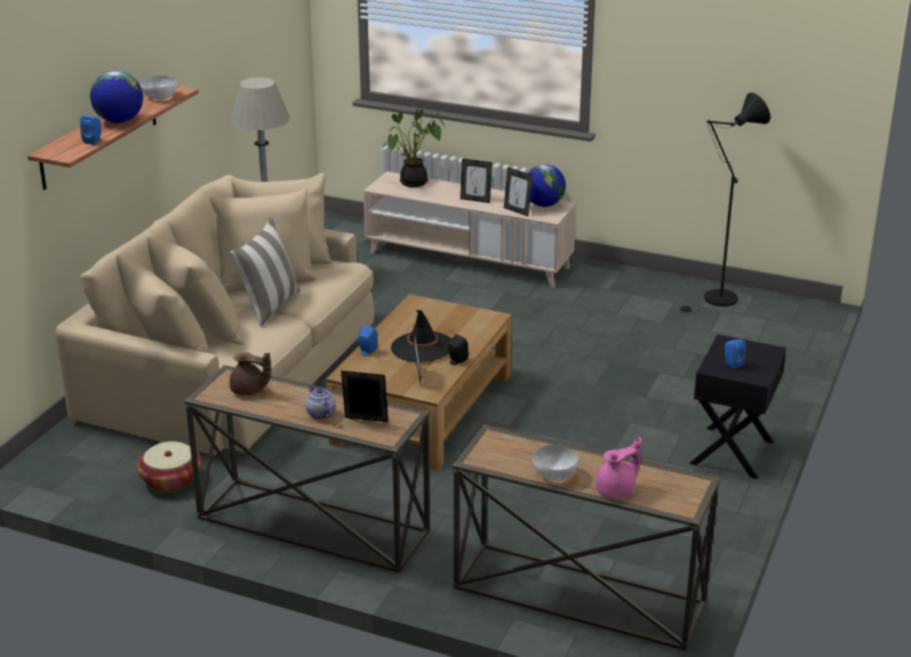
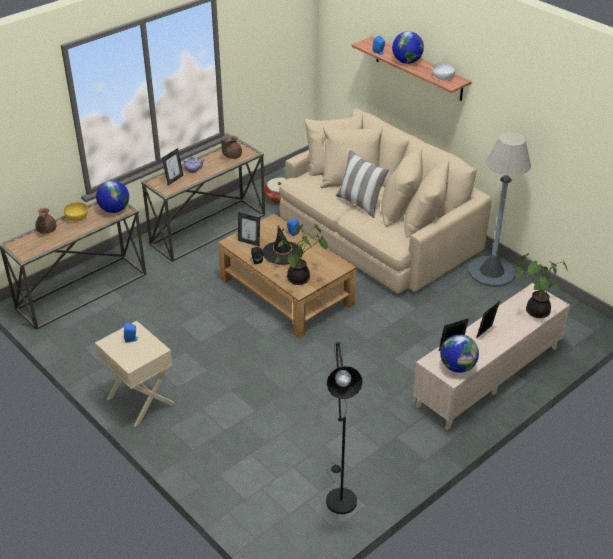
camera: 115 degrees right, 10 degrees up
white bowl [533,445,578,481] -> yellow bowl [64,203,88,221]
pink teapot [596,437,642,498] -> brown teapot [35,208,57,234]
black nightstand [689,334,786,479] -> beige nightstand [95,321,175,427]
none -> globe [96,180,129,213]
none -> potted plant [275,222,328,285]

